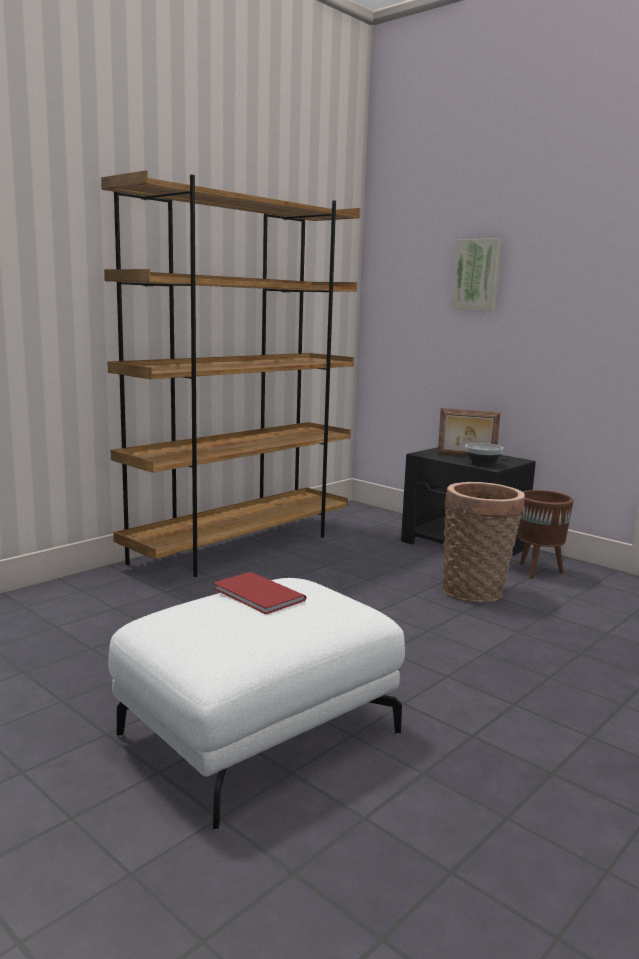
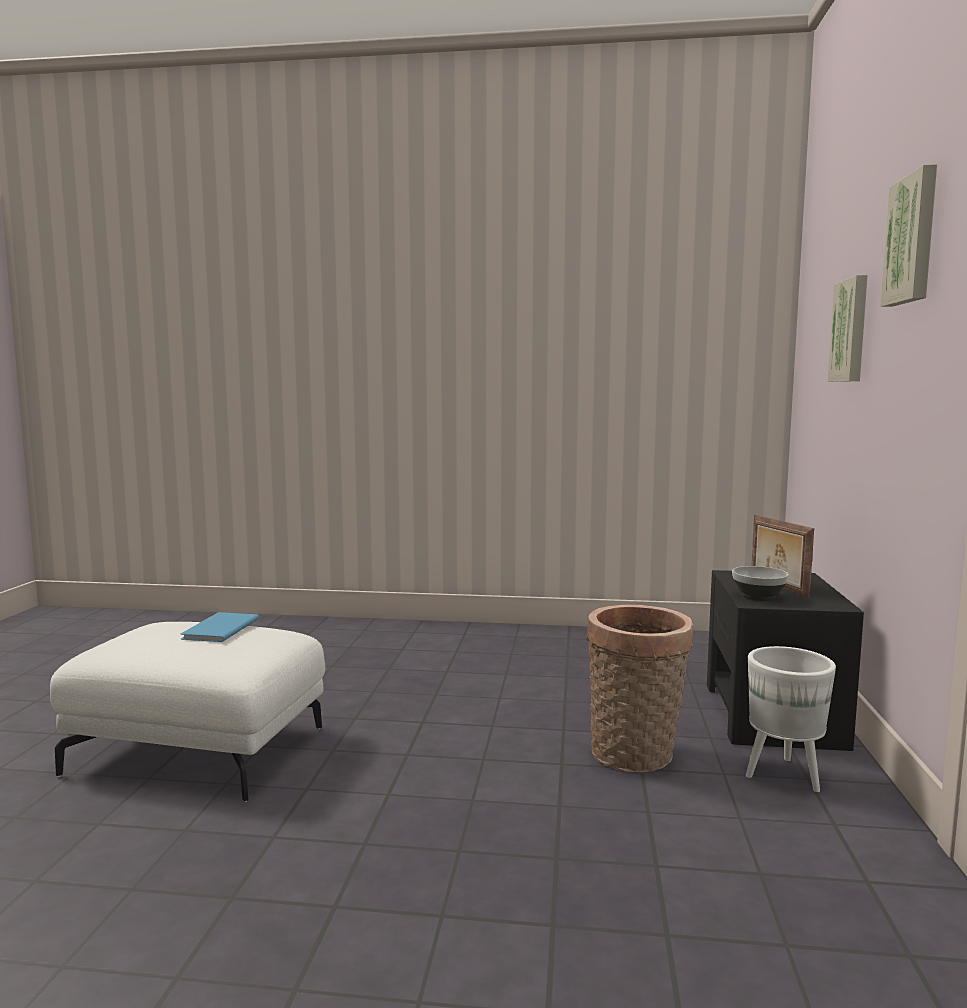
camera: 55 degrees right, 5 degrees down
brown bookcase [101,170,360,577] -> none
red book [214,572,306,614] -> blue book [180,612,259,642]
brown planter [518,490,574,579] -> white planter [746,646,836,792]
none -> picture [880,164,937,307]

